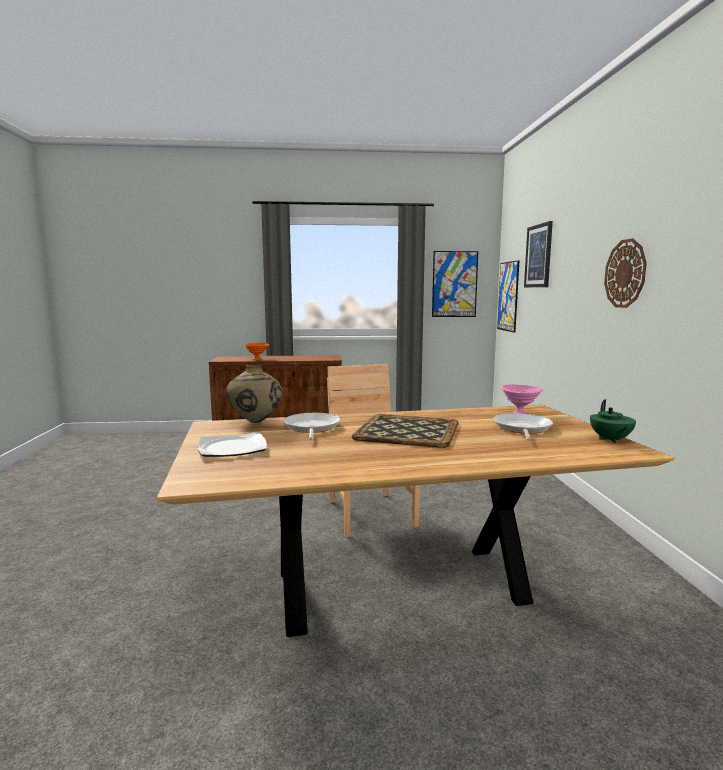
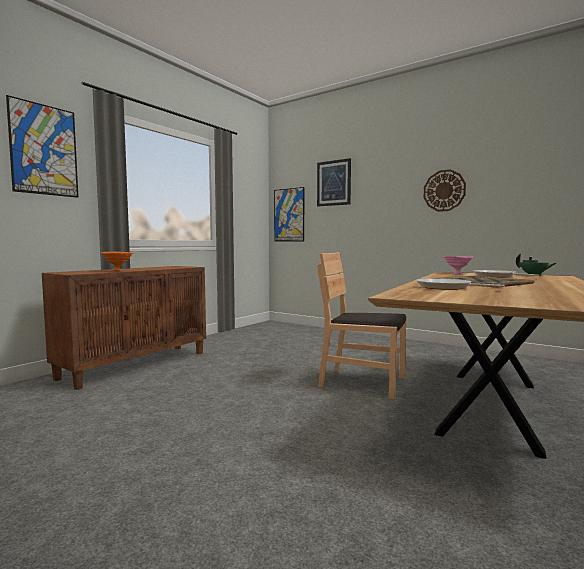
camera: 50 degrees left, 5 degrees down
plate [198,432,267,457] -> none
beige vase [226,365,282,423] -> none
picture [432,251,478,317] -> picture moved to [6,95,79,198]

